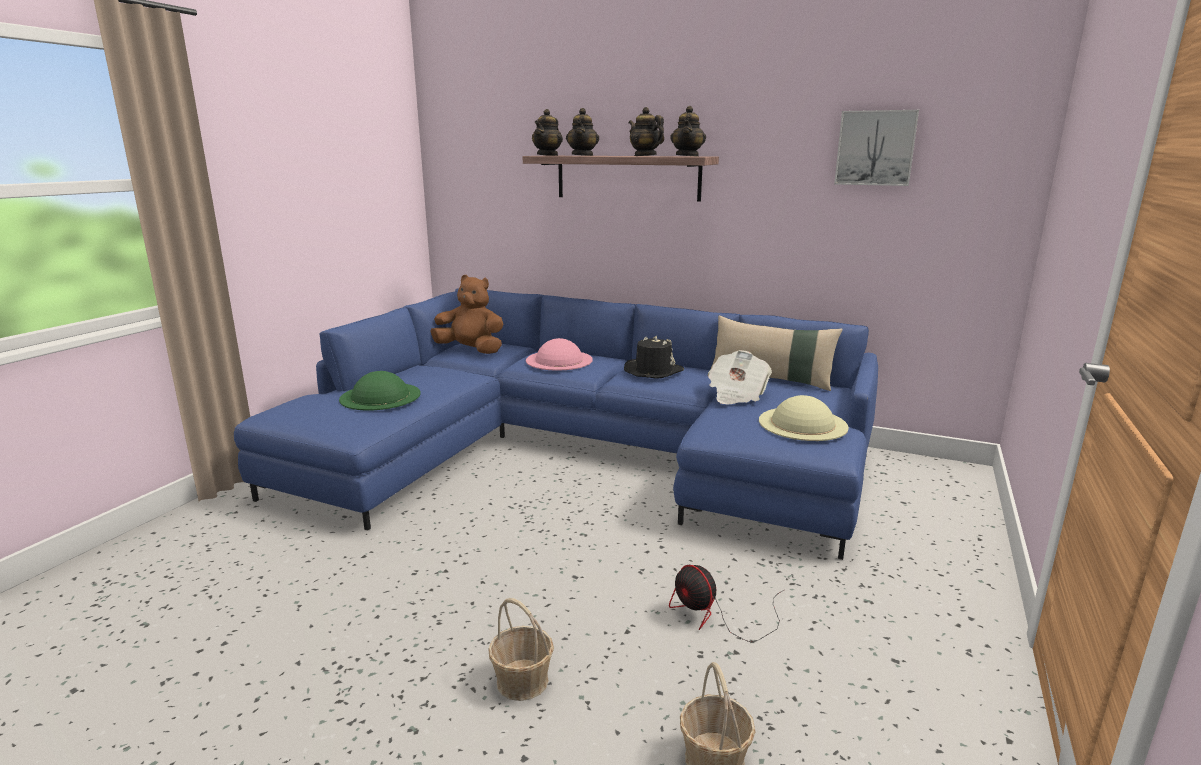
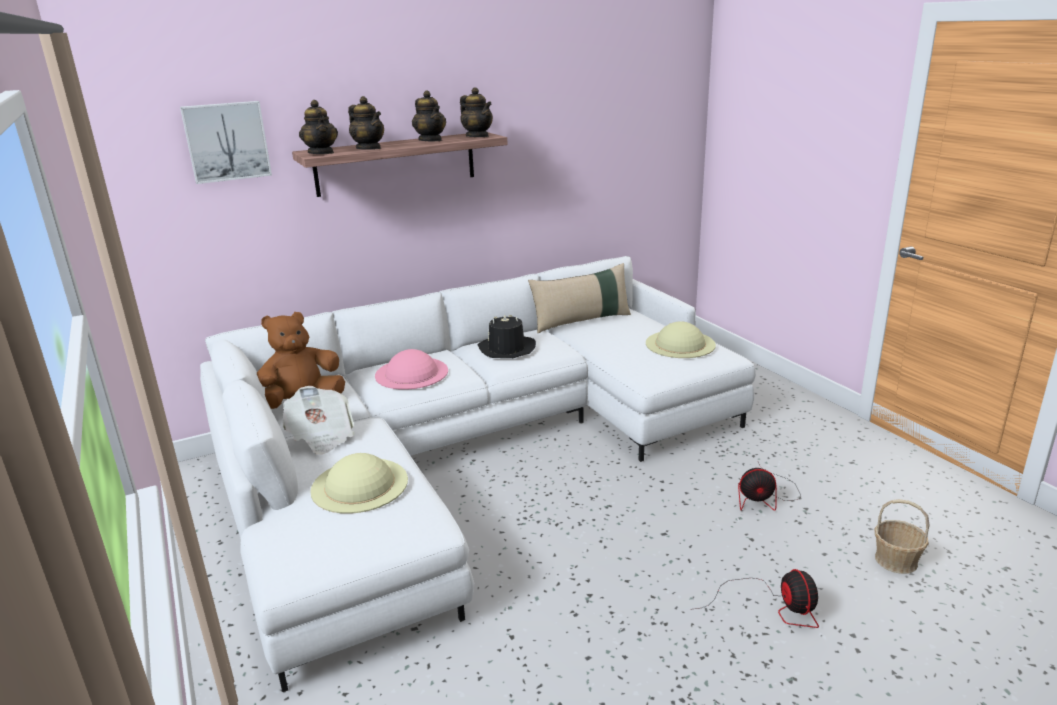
camera: 50 degrees left, 5 degrees up
blue sofa [234,288,878,560] -> white sofa [200,256,756,693]
green hat [339,371,421,410] -> beige hat [310,453,408,514]
basket [488,598,554,701] -> fan [695,569,819,628]
teapot [628,107,664,156] -> teapot turned 120 degrees counterclockwise [412,90,446,141]
newspaper [708,350,772,404] -> newspaper moved to [283,386,355,455]
picture [834,110,919,186] -> picture moved to [180,101,272,184]

